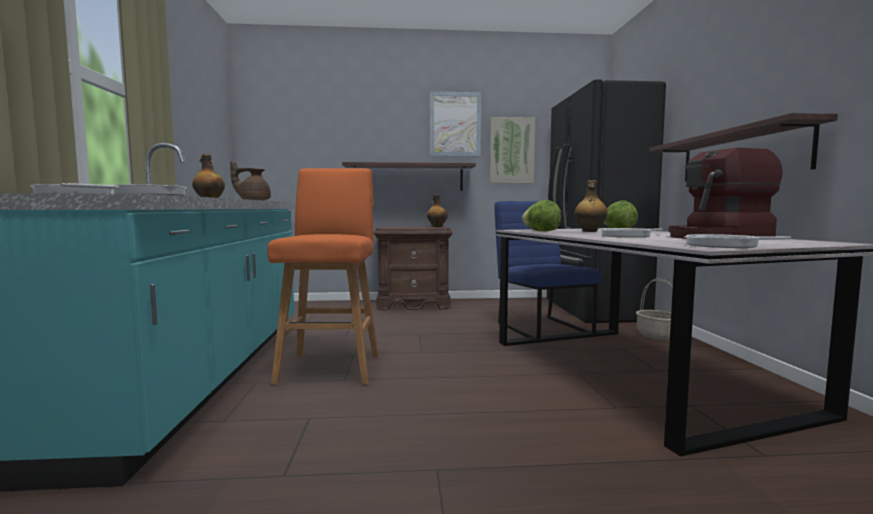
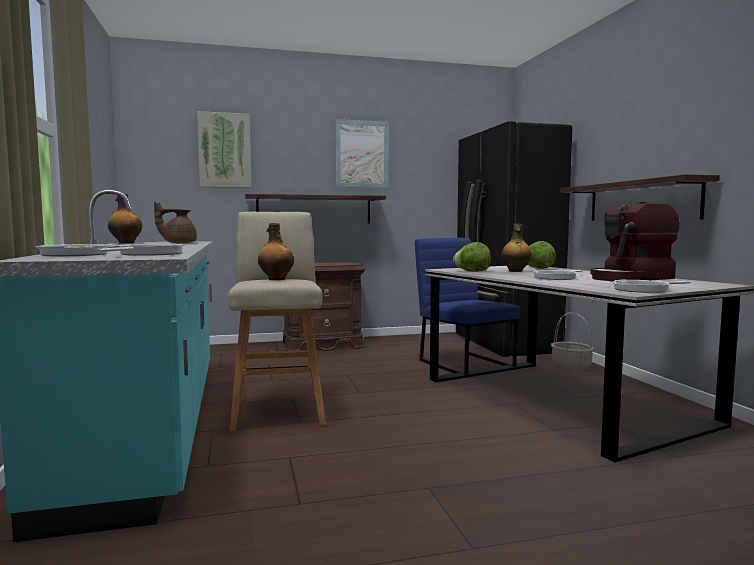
camera: 10 degrees left, 0 degrees up
orange stool [267,168,379,385] -> beige stool [228,212,326,432]
bottle [427,194,447,227] -> bottle moved to [258,223,294,280]
picture [490,117,535,183] -> picture moved to [197,111,251,188]

